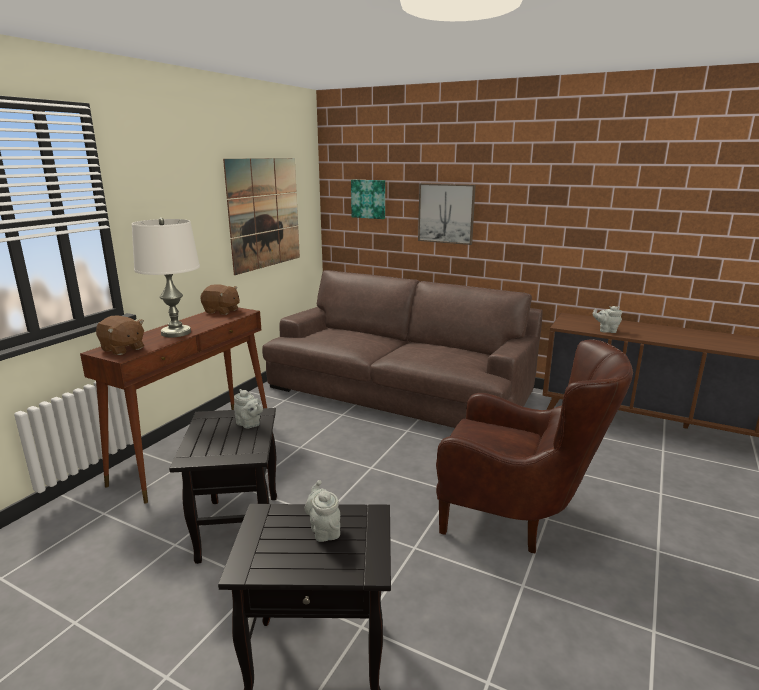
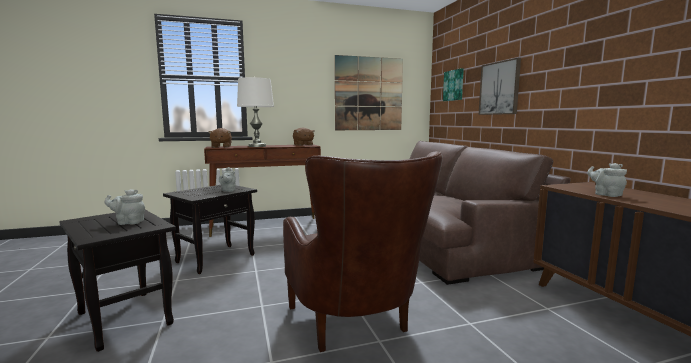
camera: 45 degrees right, 10 degrees down
grey teapot [305,480,340,542] -> grey teapot turned 120 degrees counterclockwise [104,189,145,225]

